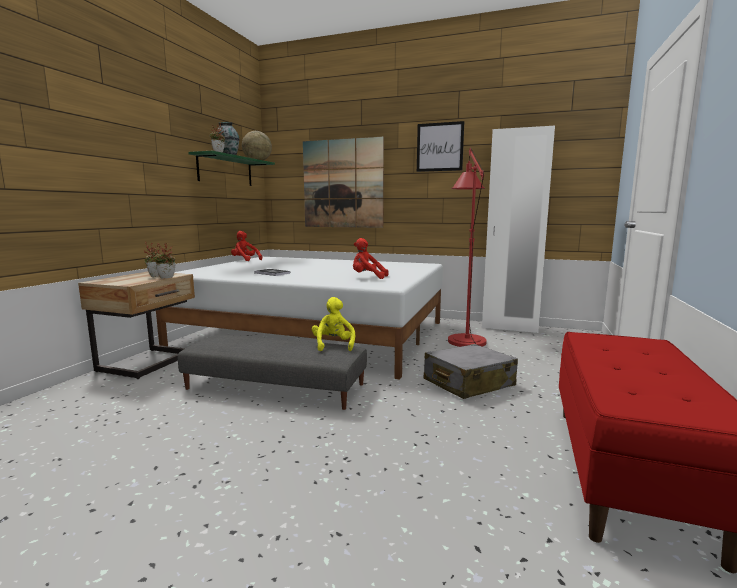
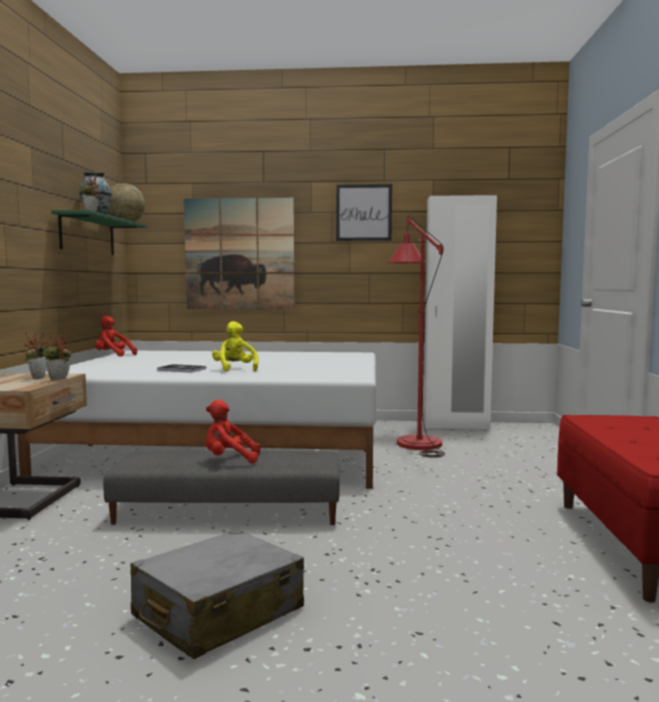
camera: 15 degrees left, 5 degrees down
yellow plush toy [312,297,355,351] -> yellow plush toy moved to [212,321,259,372]
red plush toy [353,238,389,279] -> red plush toy moved to [205,400,260,463]
grey suitcase [424,344,518,399] -> grey suitcase moved to [130,529,304,659]

